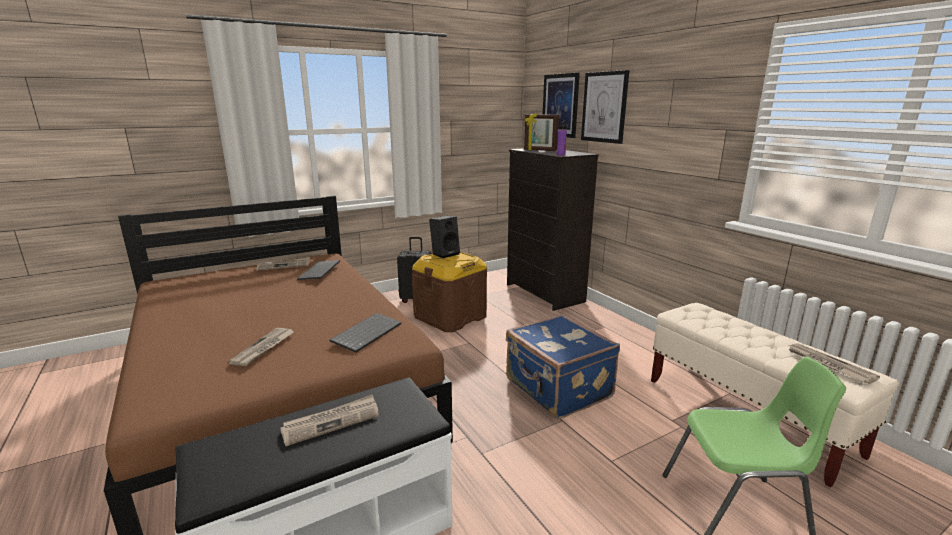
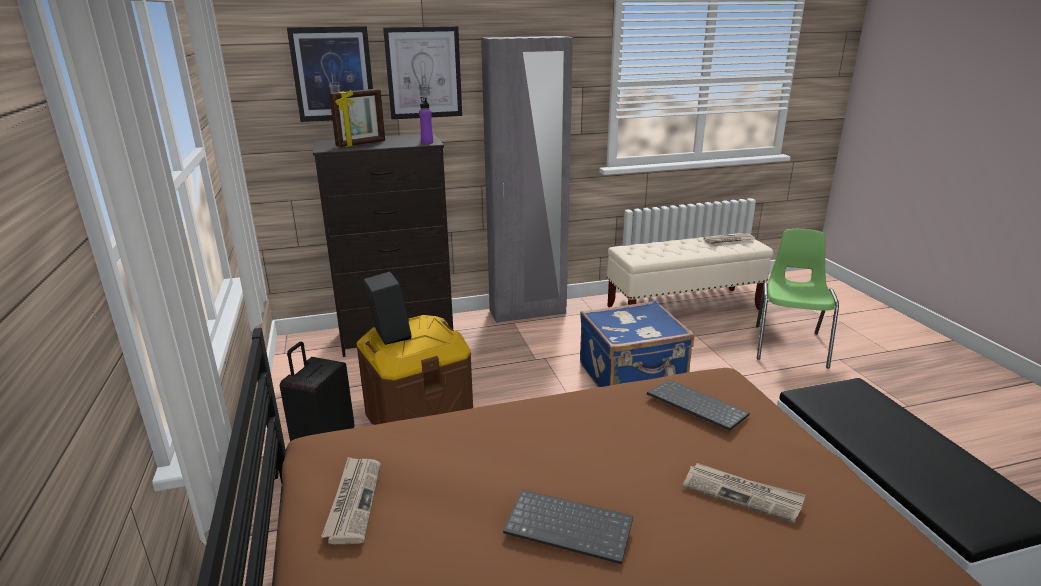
camera: 75 degrees left, 5 degrees up
newspaper [280,394,379,446] -> none
keyboard [297,260,340,280] -> keyboard moved to [503,490,633,564]
none -> grey wardrobe [481,36,573,323]

